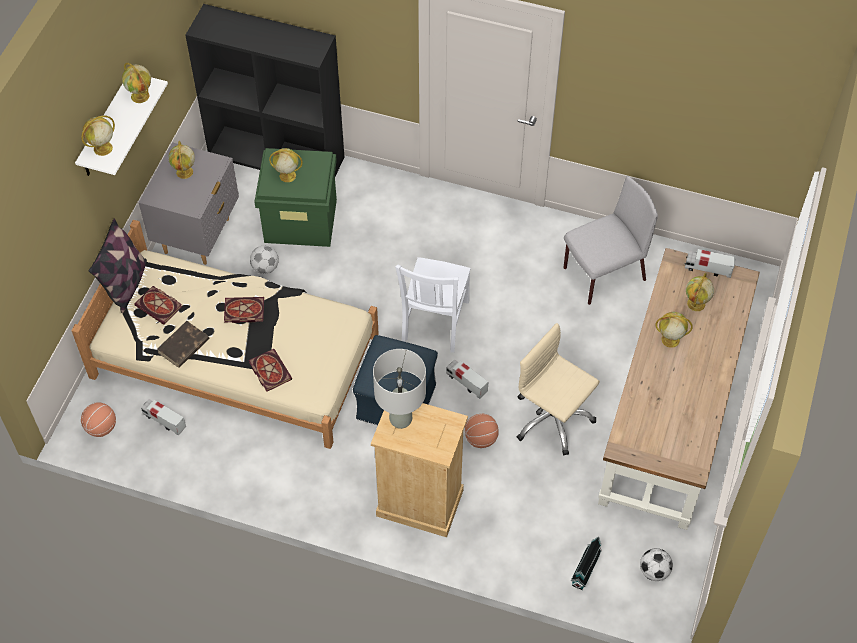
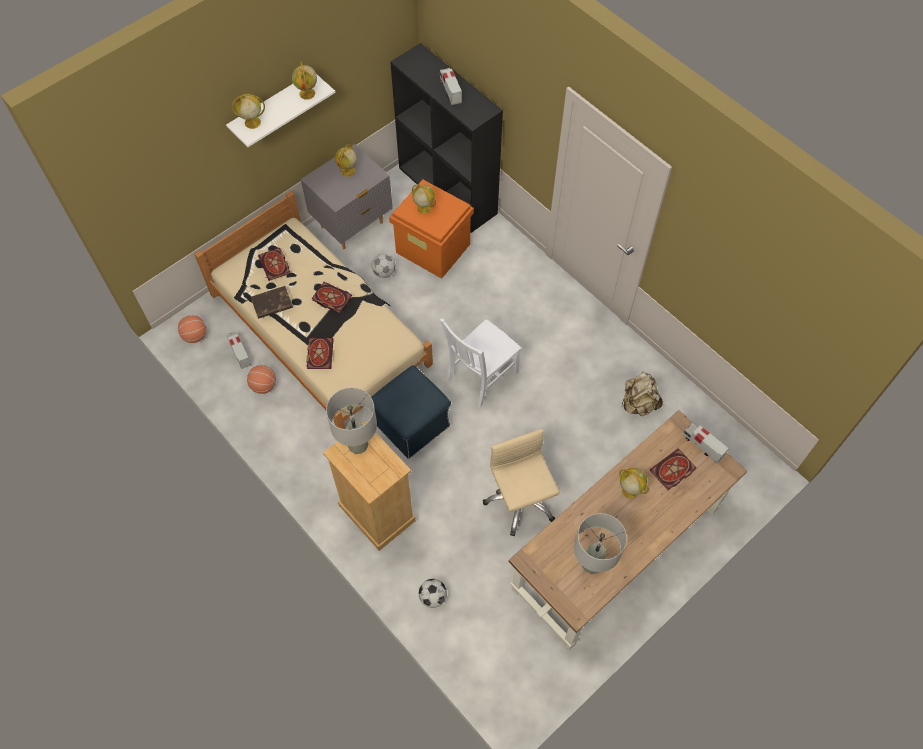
camera: 30 degrees right, 5 degrees up
pillow [89,219,147,313] -> none
green storage box [254,148,337,247] -> orange storage box [389,180,474,279]
toy truck [446,359,488,399] -> toy truck moved to [440,68,462,105]
basketball [465,414,499,448] -> basketball moved to [247,365,276,394]
grey chair [563,176,658,305] -> beige backpack [622,372,663,416]
toy house [571,537,602,590] -> none
football [640,548,673,581] -> football moved to [419,579,447,608]
globe [686,273,714,311] -> book [650,449,696,490]
none -> grey table lamp [574,513,627,574]

